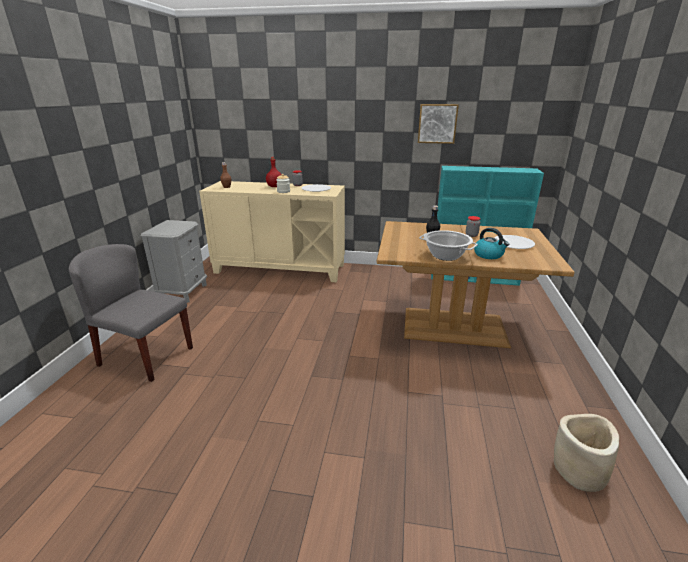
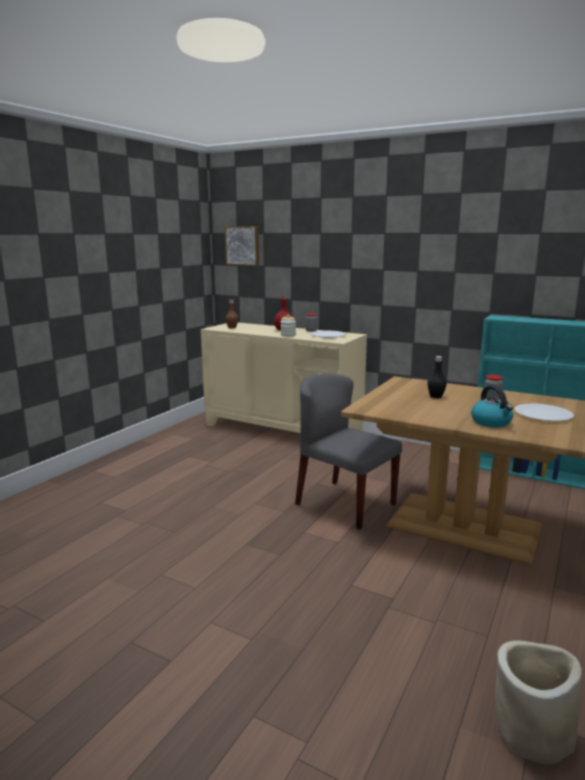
camera: 20 degrees right, 10 degrees down
grey chair [69,244,193,382] -> grey chair moved to [295,374,402,530]
grey nightstand [141,220,207,303] -> none
picture [418,104,459,144] -> picture moved to [225,226,259,266]
cooking pot [419,230,478,261] -> none

